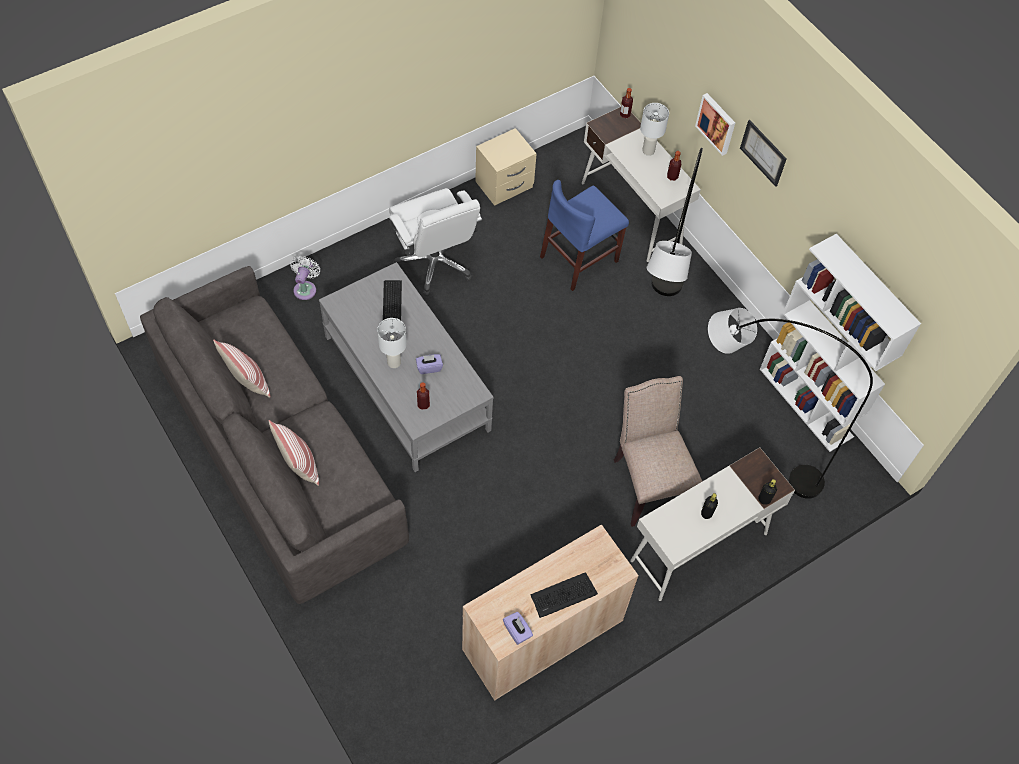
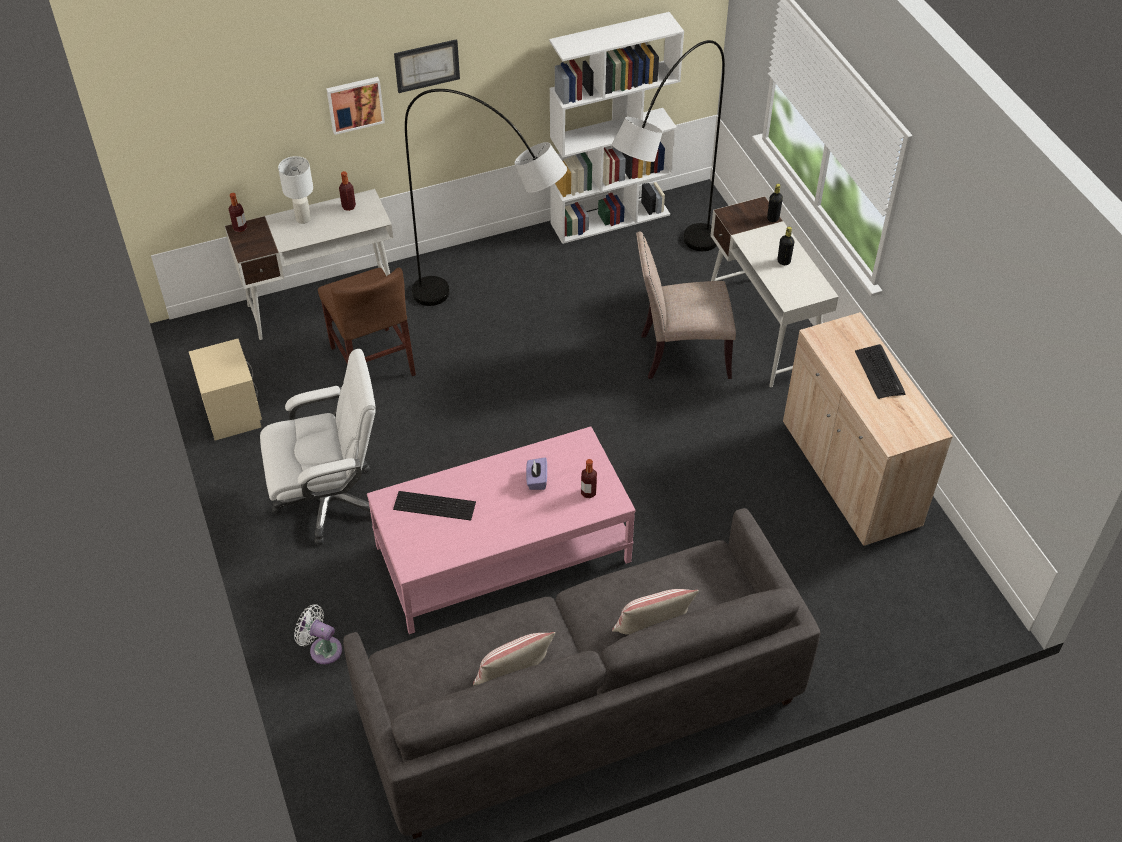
camera: 75 degrees left, 10 degrees down
grey coffee table [319,262,494,472] -> pink coffee table [367,426,635,634]
white table lamp [377,318,407,368] -> none
purple tissue box [503,612,533,645] -> none
blue chair [540,180,629,291] -> brown chair [318,268,416,376]

